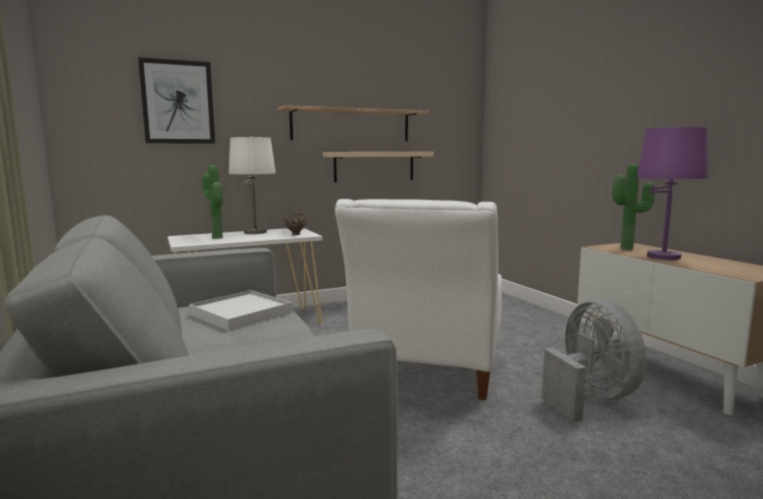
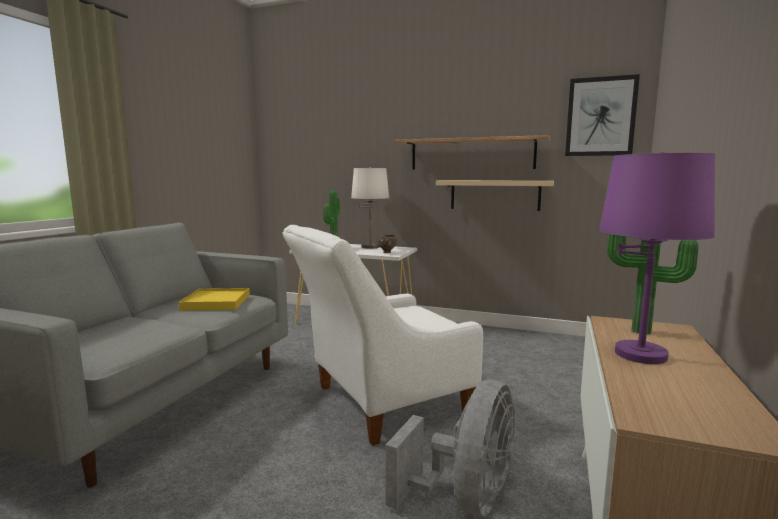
camera: 45 degrees right, 0 degrees up
picture [138,57,215,144] -> picture moved to [565,74,640,156]
white tray [189,290,292,331] -> yellow tray [179,288,250,311]

